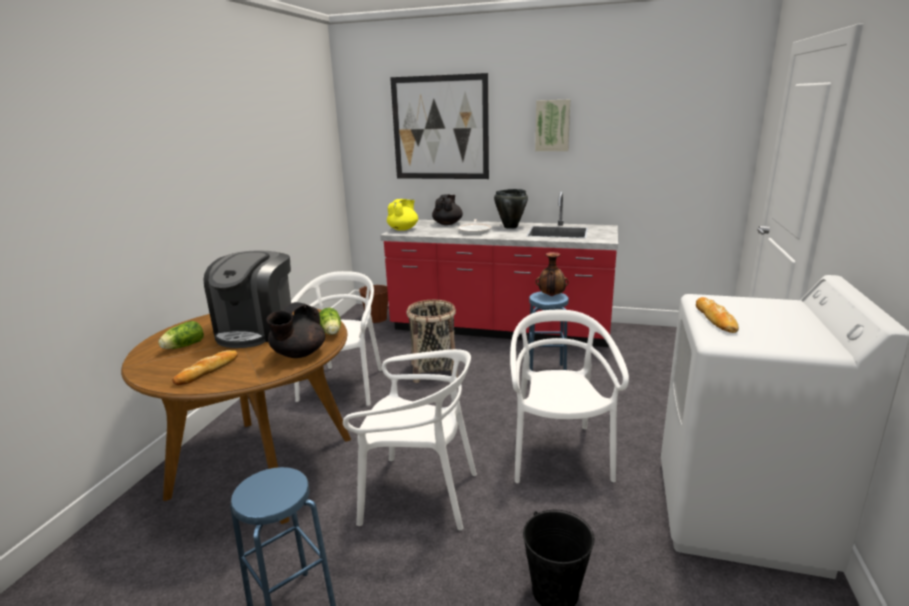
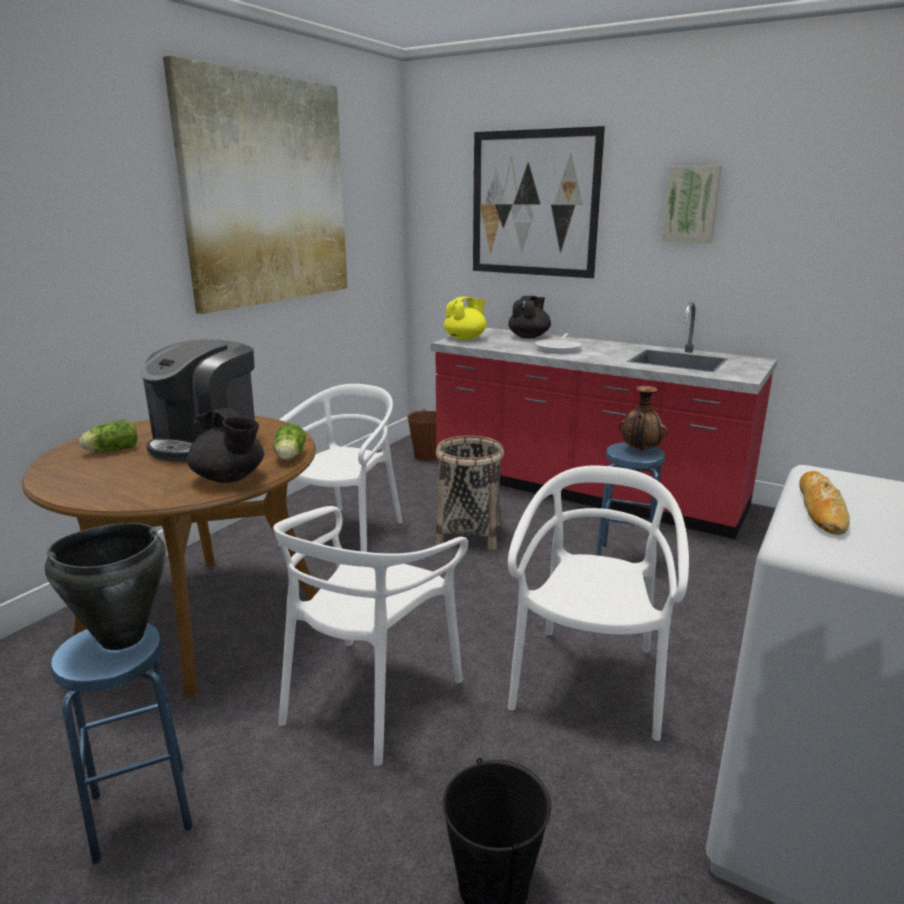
camera: 15 degrees right, 0 degrees up
bread [172,350,238,385] -> none
black teapot [266,302,325,358] -> black teapot turned 90 degrees counterclockwise [187,408,264,483]
white chair [343,349,477,530] -> white chair turned 90 degrees clockwise [273,506,468,766]
black cooking pot [494,189,528,229] -> black cooking pot moved to [45,523,166,650]
none -> picture [163,56,347,314]

